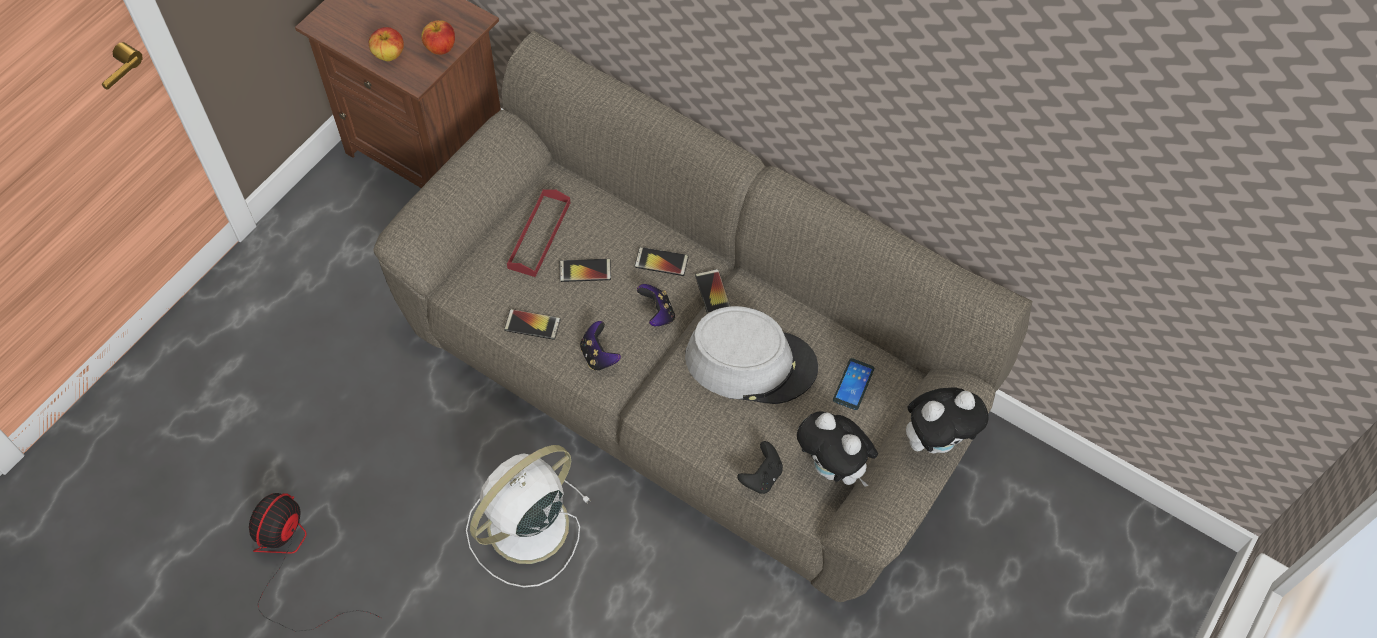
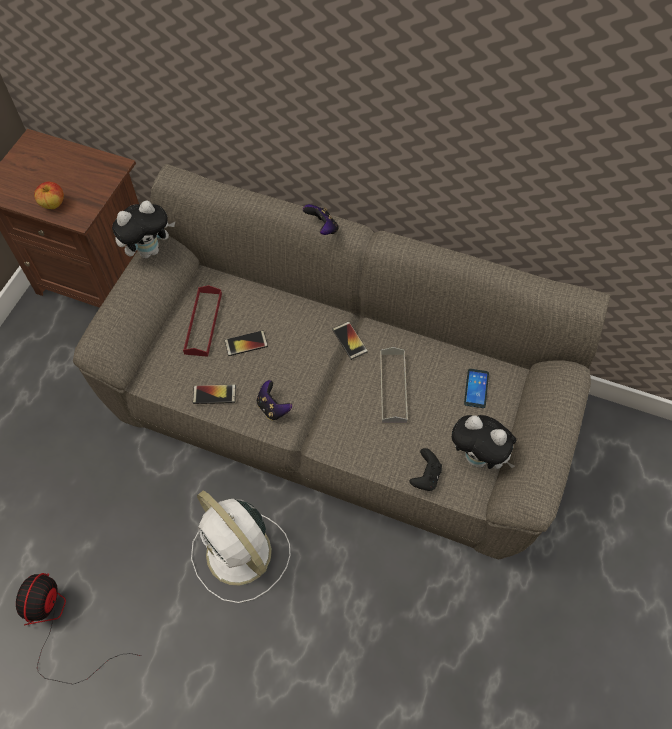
camera: 10 degrees left, 0 degrees up
apple [421,20,455,55] -> none
white fan [466,445,590,587] -> white fan turned 75 degrees counterclockwise [191,491,291,603]
phone [634,247,689,276] -> none
game controller [637,284,675,326] -> game controller moved to [303,204,339,235]
grey hat [685,306,818,404] -> grey tray [380,347,408,424]
plush toy [906,387,989,453] -> plush toy moved to [112,201,175,258]

